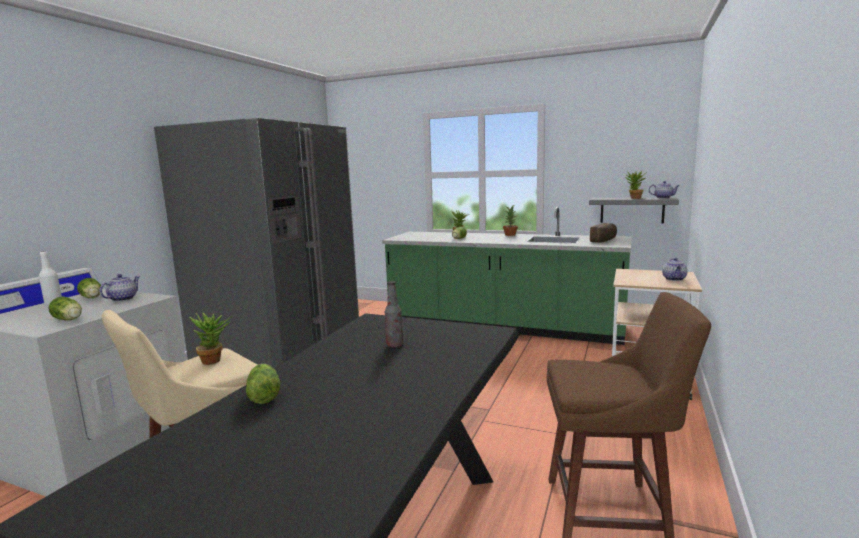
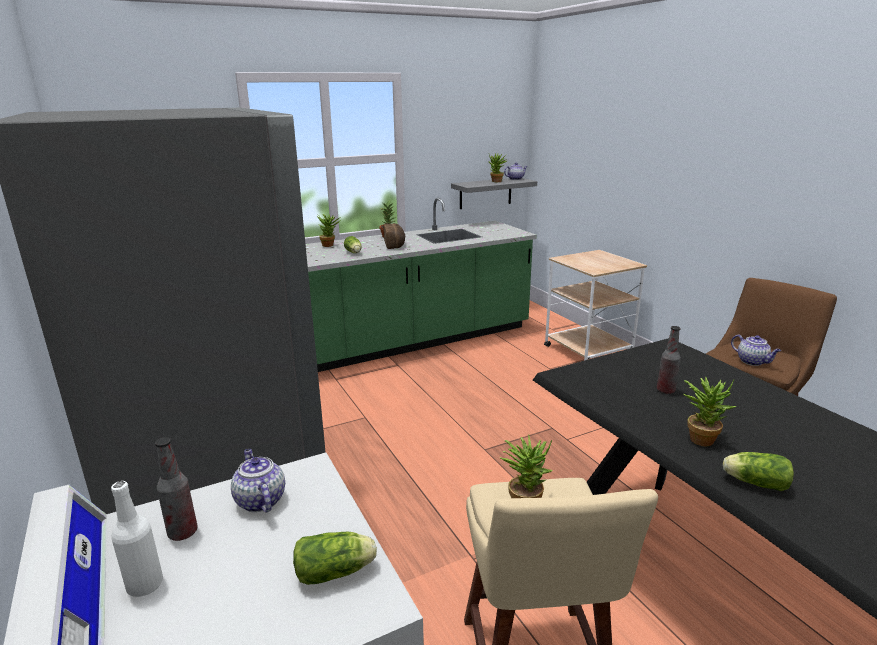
camera: 50 degrees left, 10 degrees up
lettuce [77,278,101,298] -> bottle [155,437,198,541]
bread [590,223,617,243] -> bread moved to [383,223,405,249]
teapot [662,258,688,281] -> teapot moved to [731,335,781,366]
none -> potted plant [683,376,736,446]

